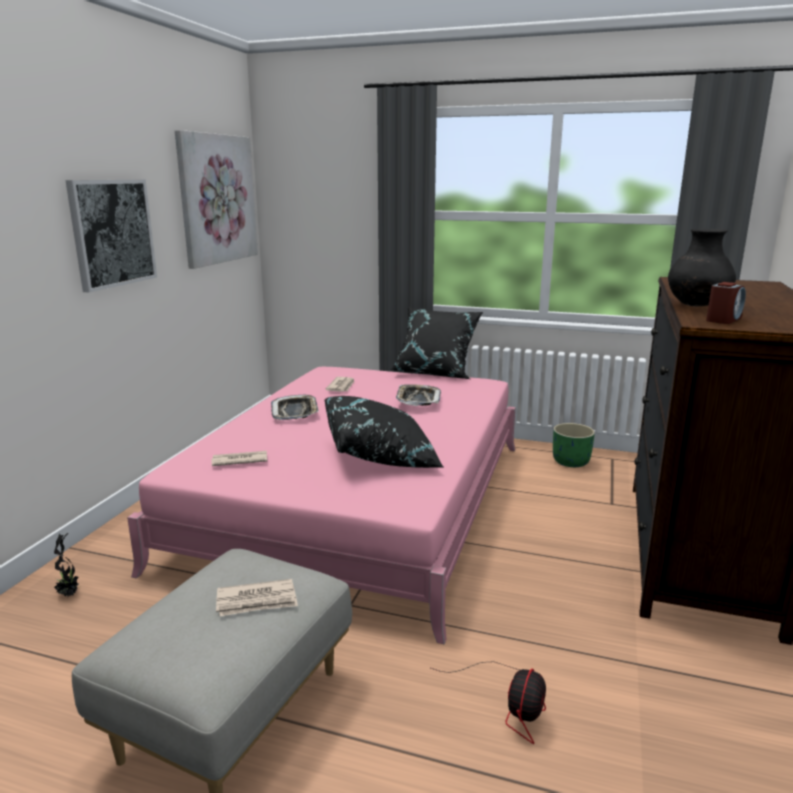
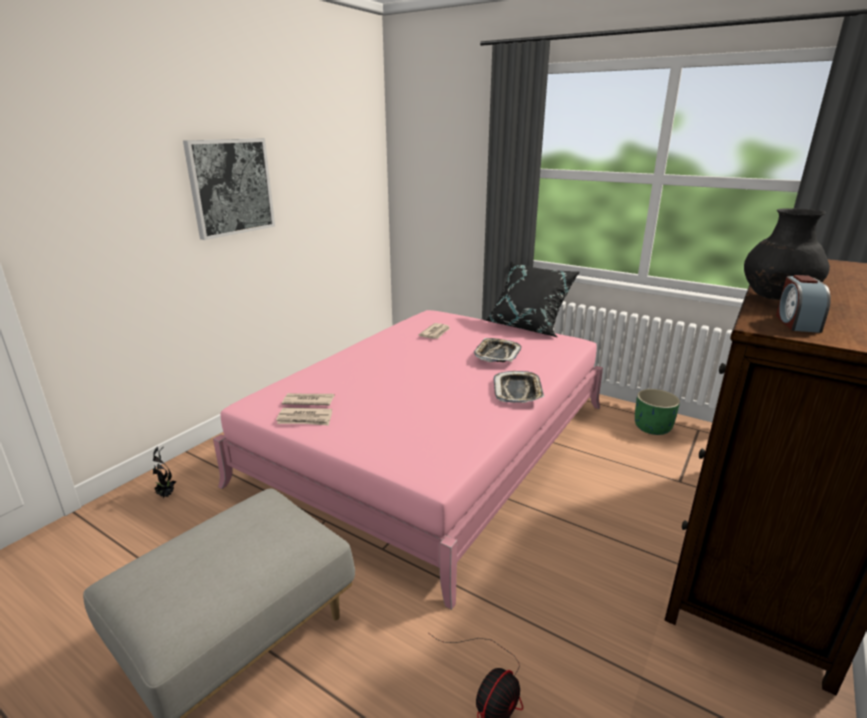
camera: 15 degrees right, 5 degrees up
picture [175,130,258,269] -> none
newspaper [216,579,298,617] -> newspaper moved to [276,408,332,426]
tray [271,395,319,420] -> tray moved to [493,371,544,403]
black pillow [324,396,444,468] -> none
alarm clock [706,282,746,324] -> alarm clock turned 135 degrees clockwise [776,275,831,333]

